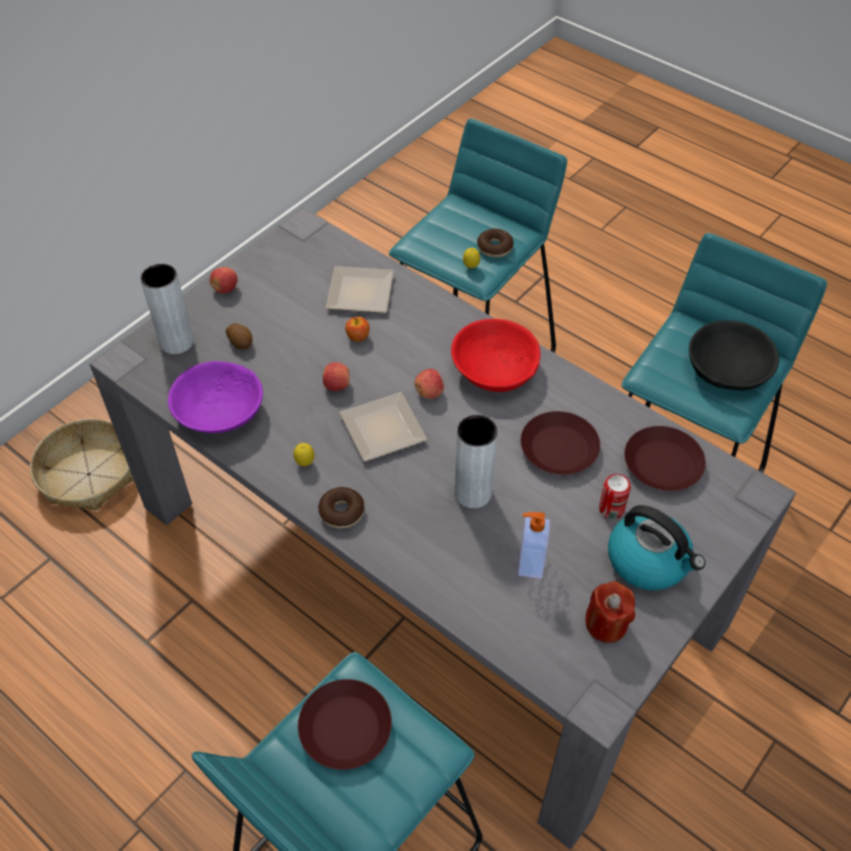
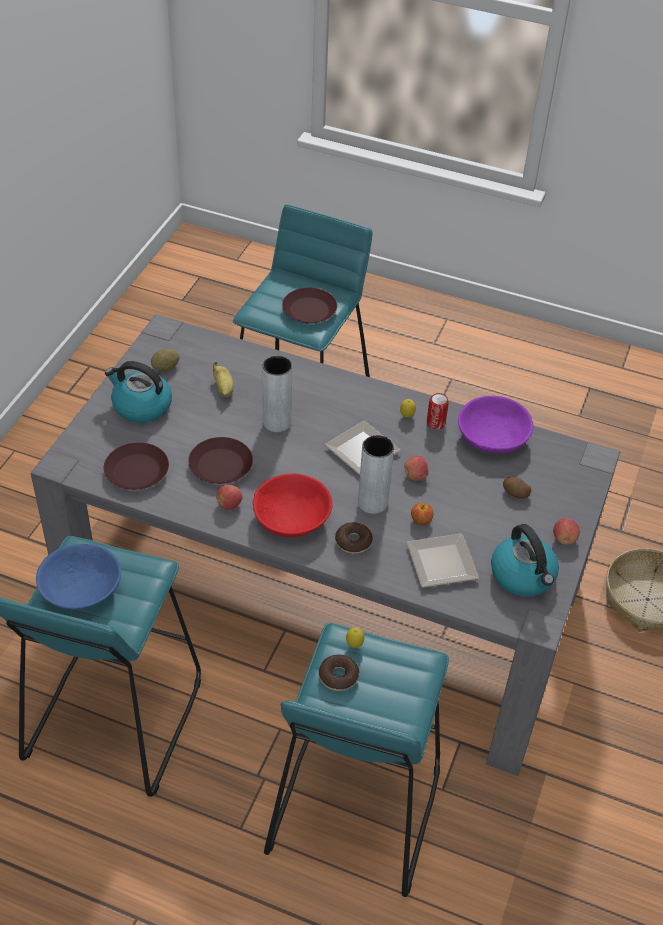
camera: 160 degrees right, 5 degrees down
grey vase [140,264,194,354] -> grey vase moved to [358,435,394,514]
donut [318,487,365,528] -> donut moved to [335,522,373,554]
apple [414,369,444,399] -> apple moved to [216,485,242,510]
soap dispenser [518,512,550,579] -> banana [213,362,234,398]
red candle [586,581,635,643] -> potato [151,349,179,371]
can [599,474,631,519] -> can moved to [427,393,449,430]
black bowl [689,320,779,391] -> blue bowl [36,544,121,610]
none -> kettle [491,524,559,596]

